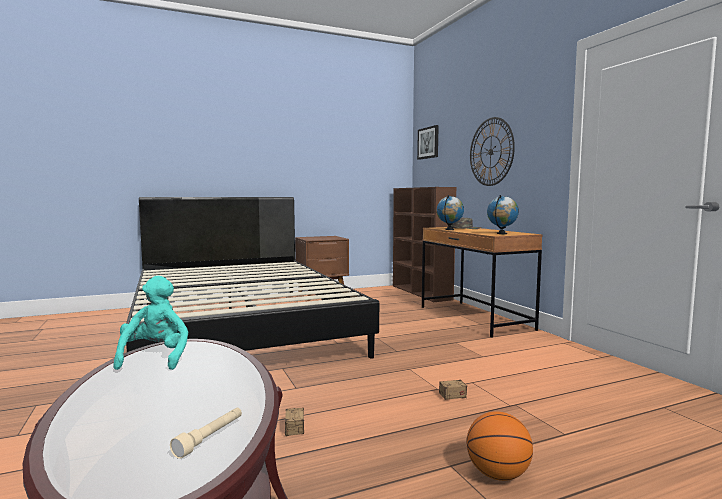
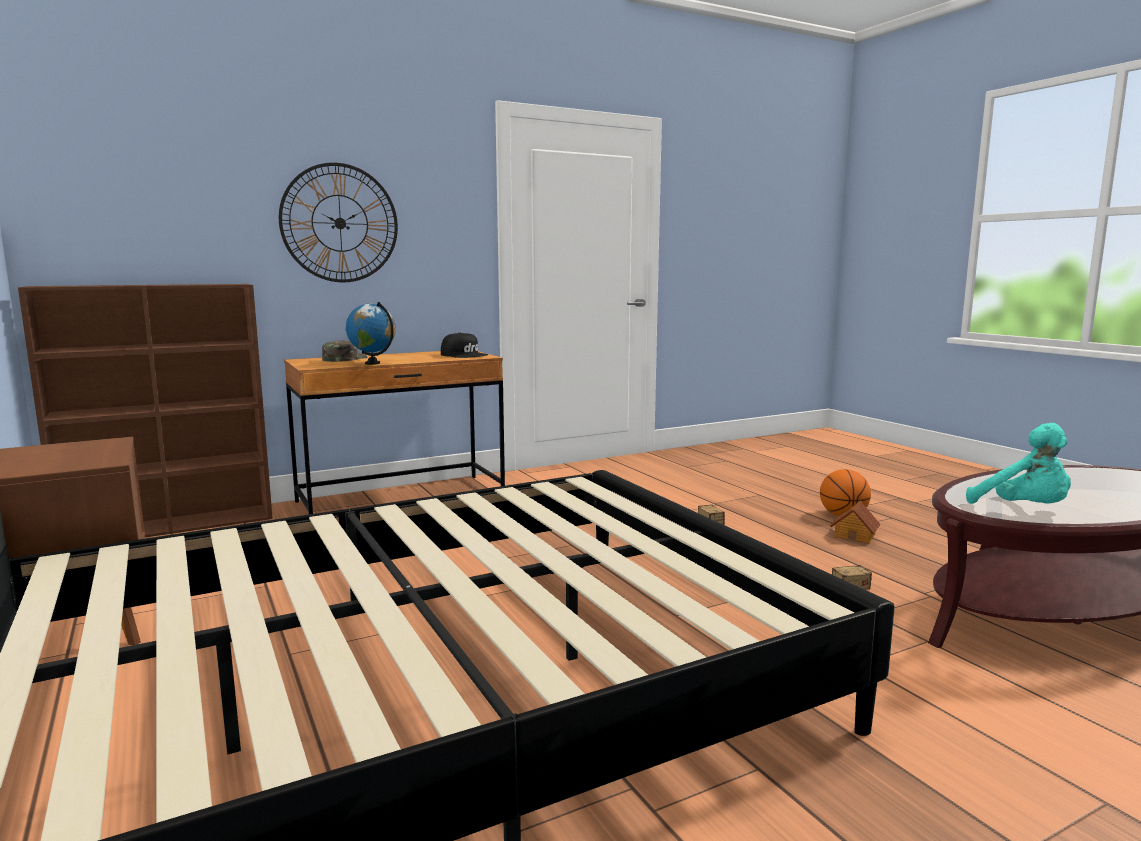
camera: 95 degrees left, 5 degrees up
turquoise plush toy [113,276,188,370] -> turquoise plush toy turned 105 degrees counterclockwise [966,423,1071,504]
beige flashlight [170,408,242,459] -> none
picture [417,125,439,160] -> none
globe [487,195,519,234] -> black cap [441,332,488,358]
none -> toy house [830,501,880,544]

